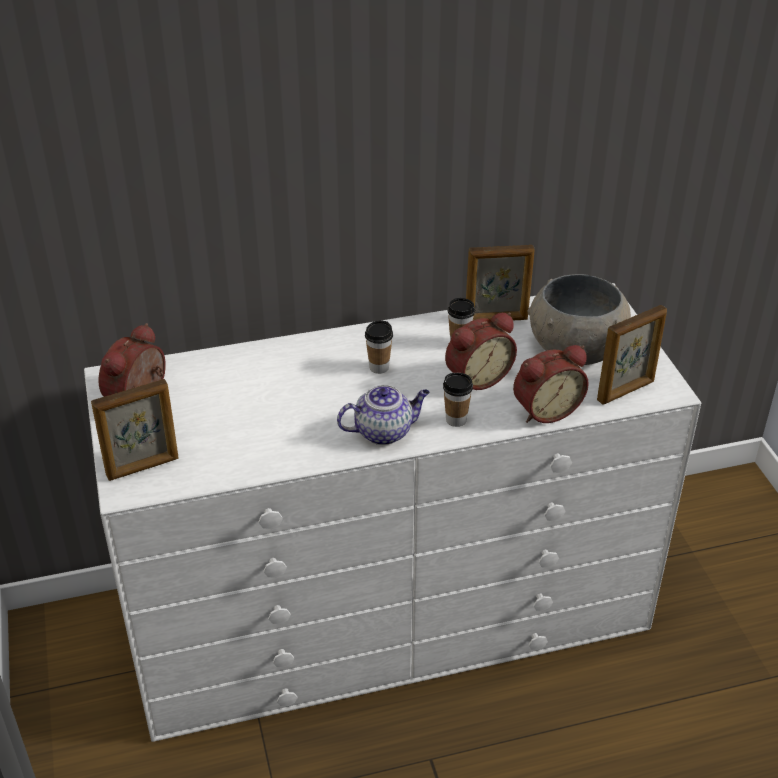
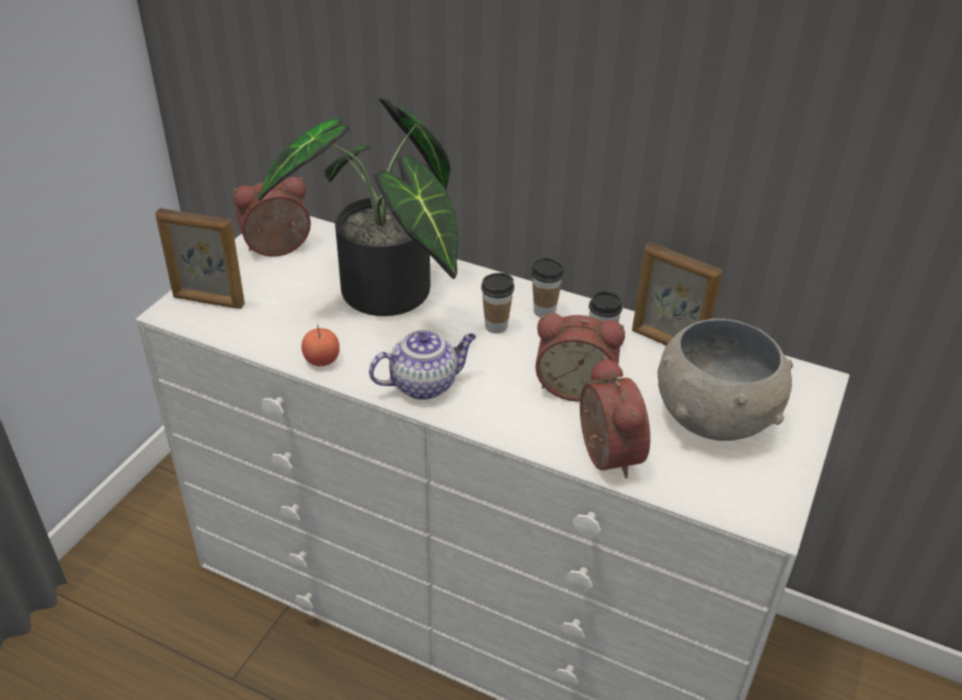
camera: 40 degrees right, 0 degrees up
teapot [337,385,430,445] -> teapot turned 45 degrees counterclockwise [369,330,476,400]
cup [443,373,473,427] -> cup moved to [531,258,564,317]
alarm clock [513,345,589,423] -> alarm clock turned 120 degrees counterclockwise [580,357,650,479]
picture frame [597,305,667,405] -> none
none -> potted plant [258,98,458,316]
none -> apple [301,324,340,366]

